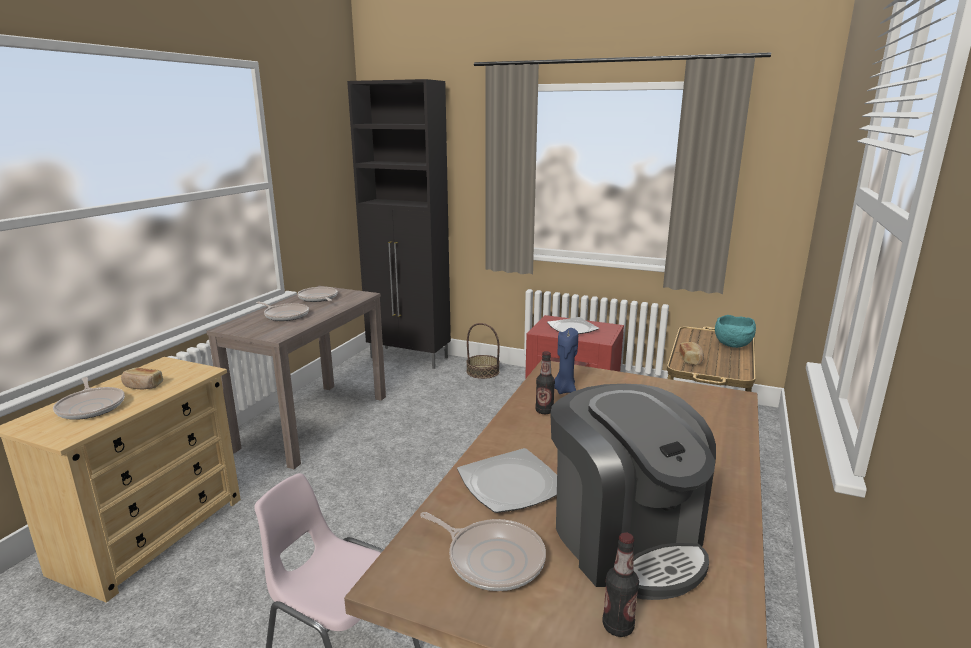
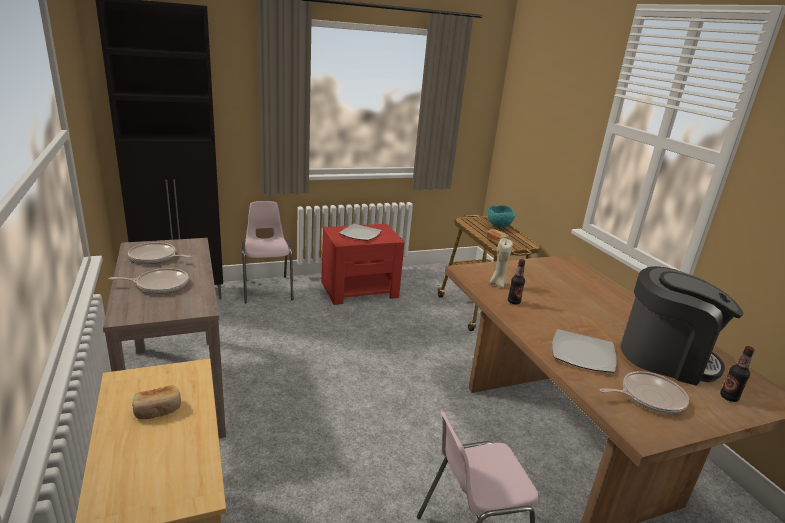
camera: 45 degrees left, 5 degrees up
frying pan [53,377,125,420] -> none
basket [466,323,500,379] -> pink chair [242,201,293,303]
blue candle [554,328,578,394] -> beige candle [490,238,513,288]

